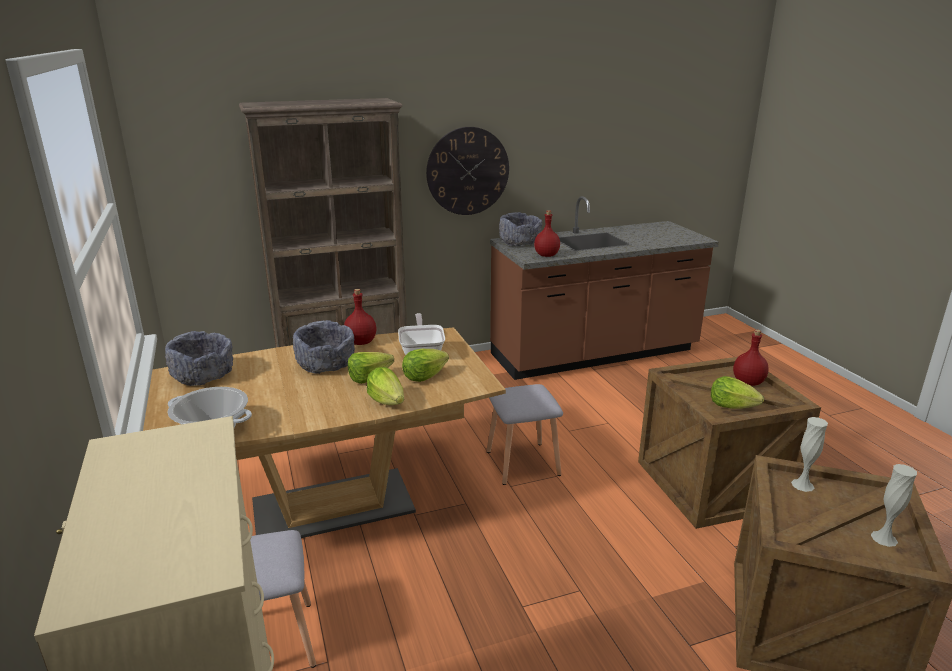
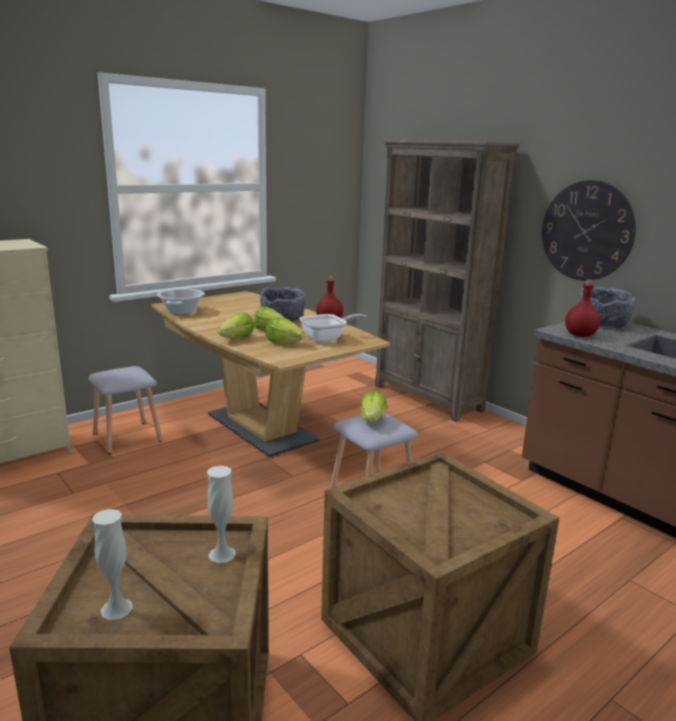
camera: 70 degrees right, 5 degrees down
grey bowl [165,331,233,386] -> none
lettuce [711,376,764,409] -> lettuce moved to [360,391,387,422]
red bottle [733,330,769,386] -> none

